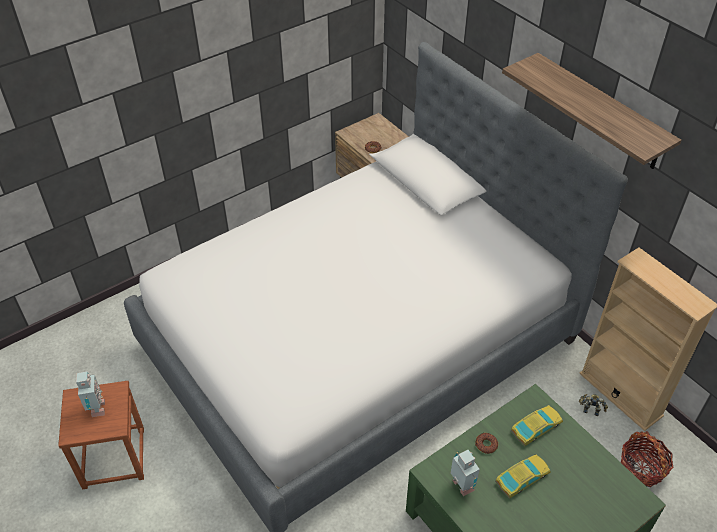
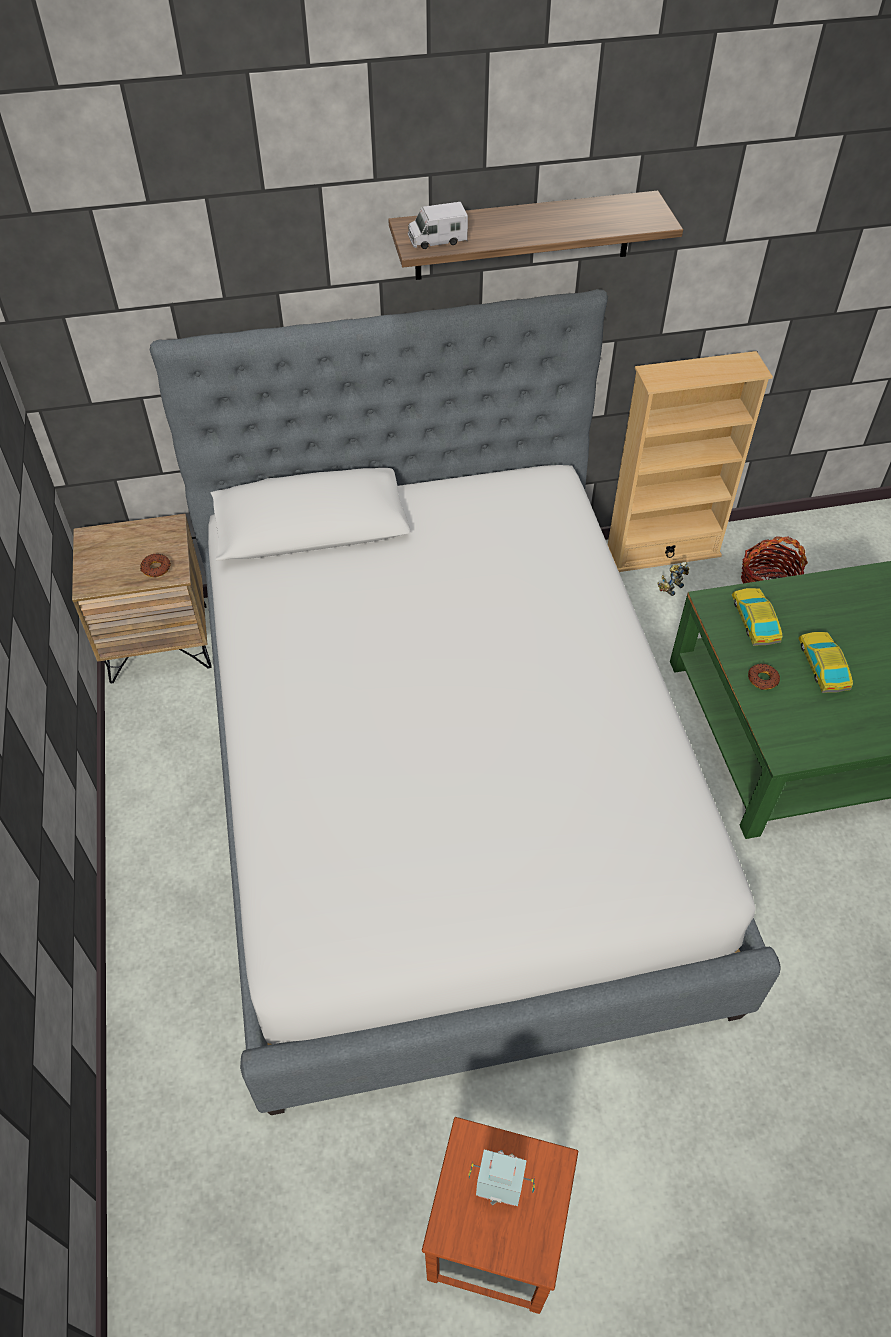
camera: 65 degrees left, 5 degrees up
toy robot [451,450,480,496] -> none
none -> toy truck [408,202,468,249]

